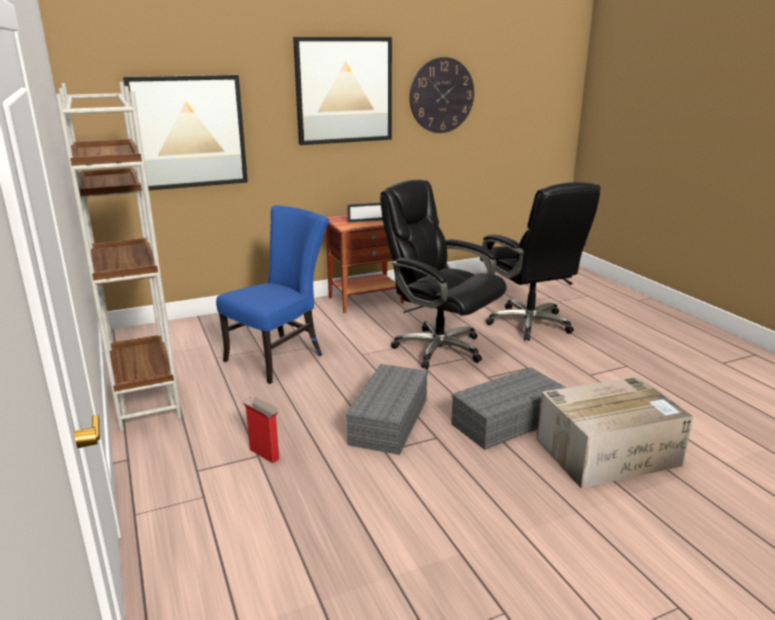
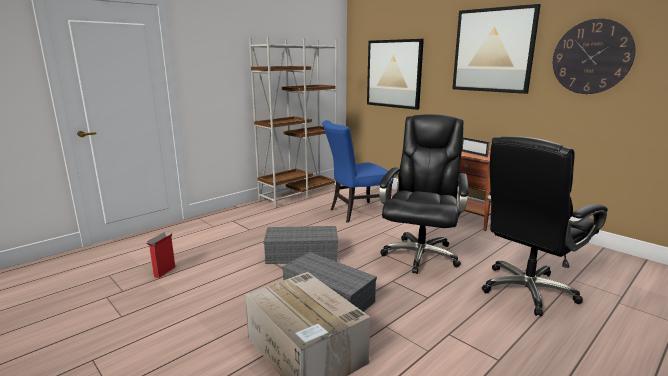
camera: 70 degrees right, 5 degrees down
blue chair [216,205,329,384] -> blue chair turned 135 degrees clockwise [322,120,393,223]
cardboard box [243,397,279,463] -> cardboard box moved to [147,232,175,278]

